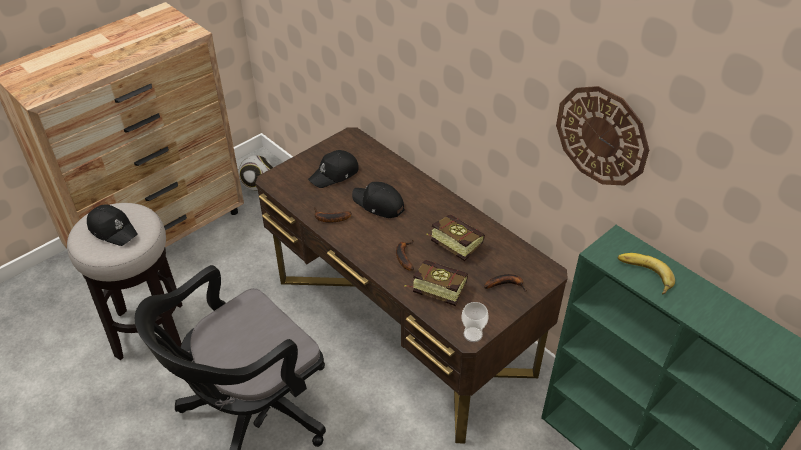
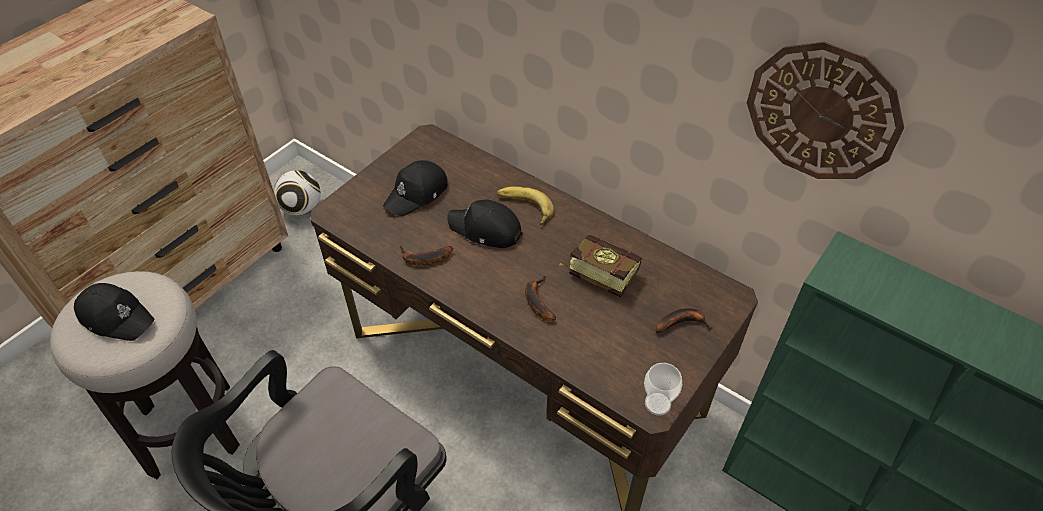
camera: 10 degrees left, 5 degrees up
book [404,260,468,306] -> none
banana [618,253,675,295] -> banana moved to [497,186,554,225]

